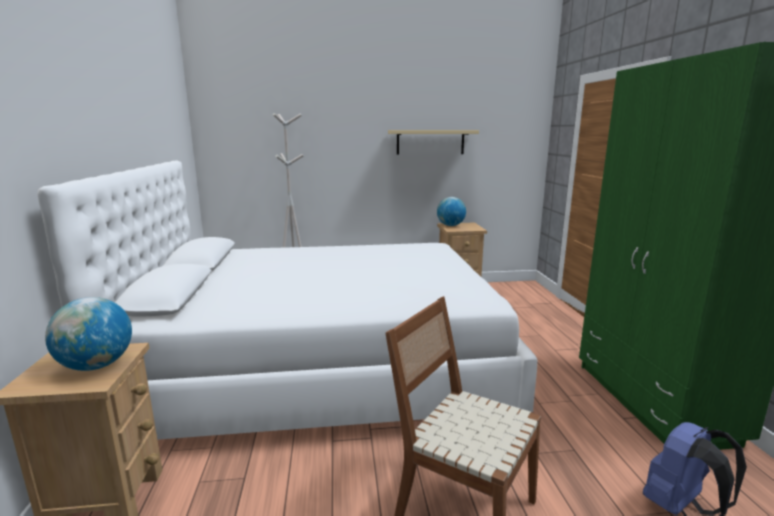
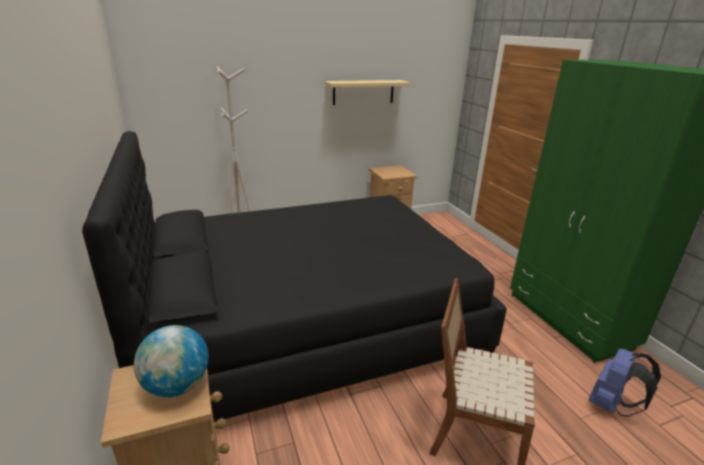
camera: 15 degrees left, 10 degrees up
white bed [37,160,537,440] -> black bed [82,131,507,422]
globe [437,197,466,226] -> none

